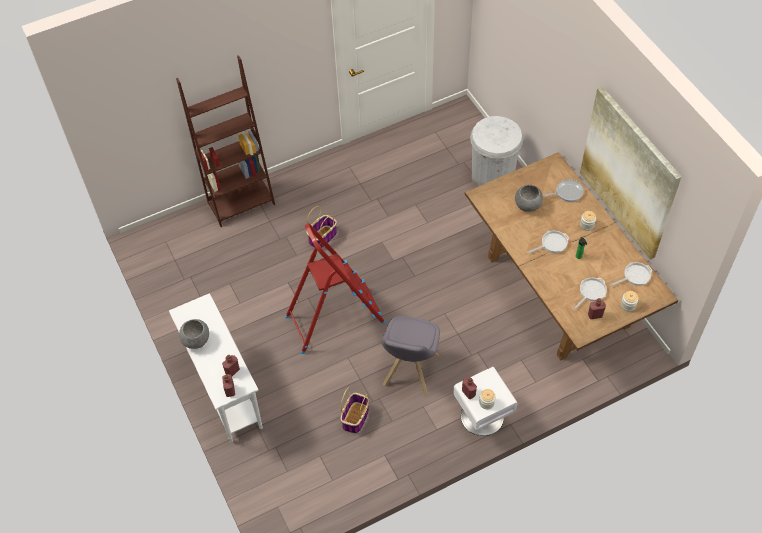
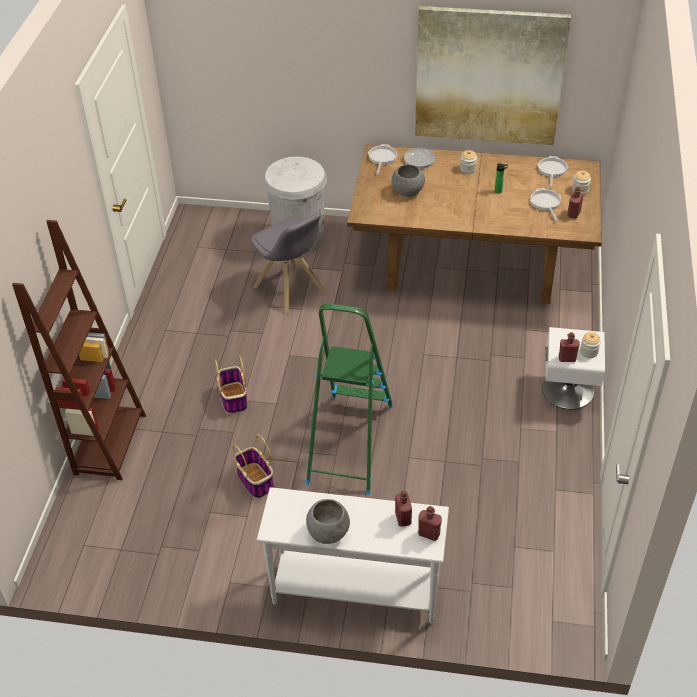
camera: 55 degrees left, 10 degrees down
red step ladder [285,223,386,354] -> green step ladder [306,304,393,495]
basket [341,387,369,434] -> basket moved to [232,434,274,499]
grey chair [382,316,440,395] -> grey chair moved to [251,212,326,314]
frying pan [527,231,569,253] -> frying pan moved to [368,144,398,176]

